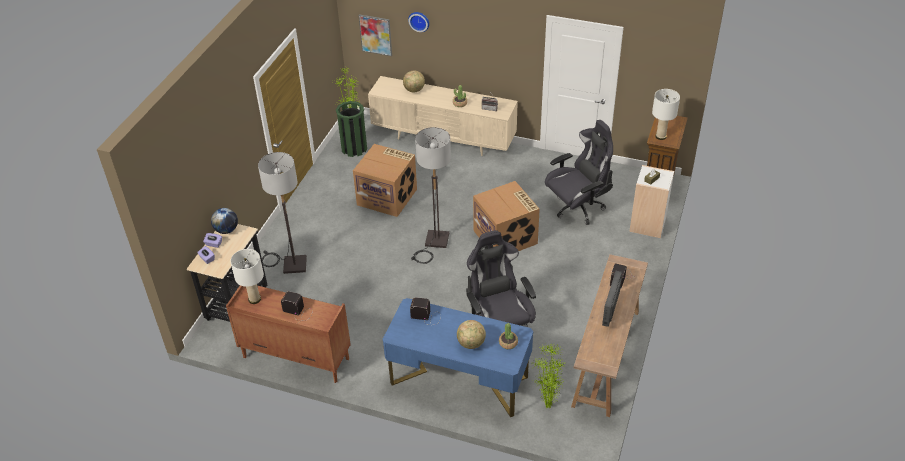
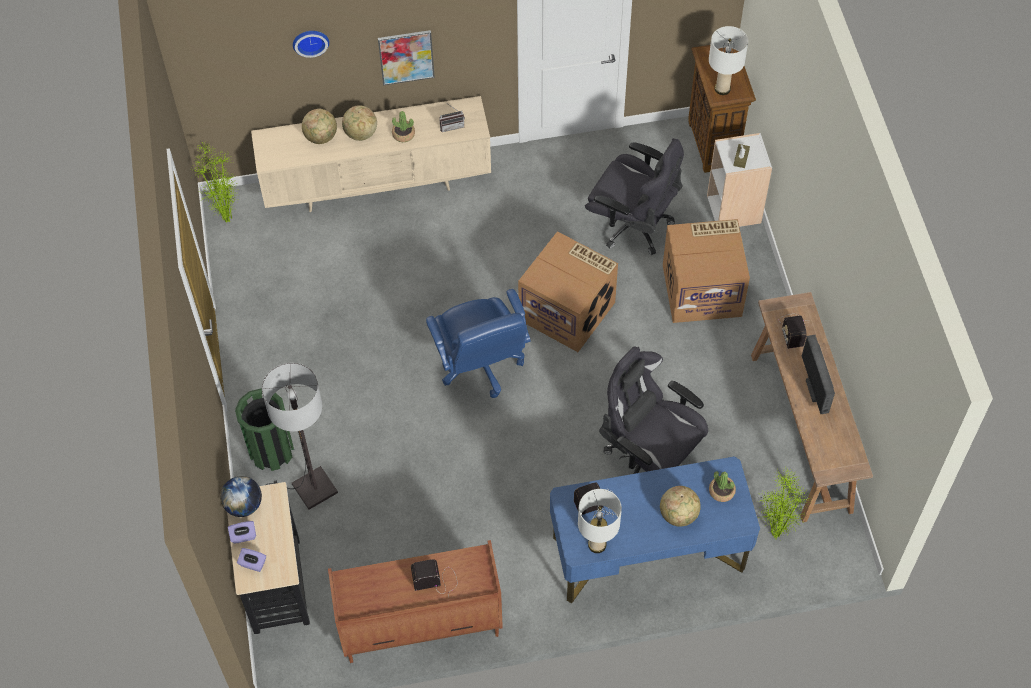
camera: 30 degrees left, 15 degrees up
white table lamp [230,249,264,304] -> white table lamp moved to [578,489,622,553]
green trash can [336,101,367,157] -> green trash can moved to [235,388,294,471]
cardboard box [353,144,417,217] -> cardboard box moved to [663,219,750,323]
picture [359,14,392,56] -> picture moved to [378,30,435,85]
floor lamp [411,127,451,264] -> blue office chair [426,289,531,398]
black office chair [545,120,613,225] -> black office chair turned 90 degrees clockwise [585,138,684,255]
none -> globe [342,105,377,141]

